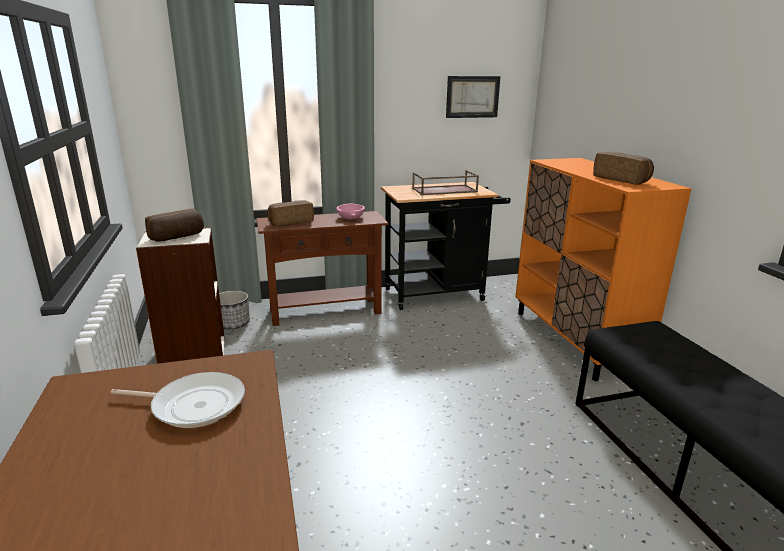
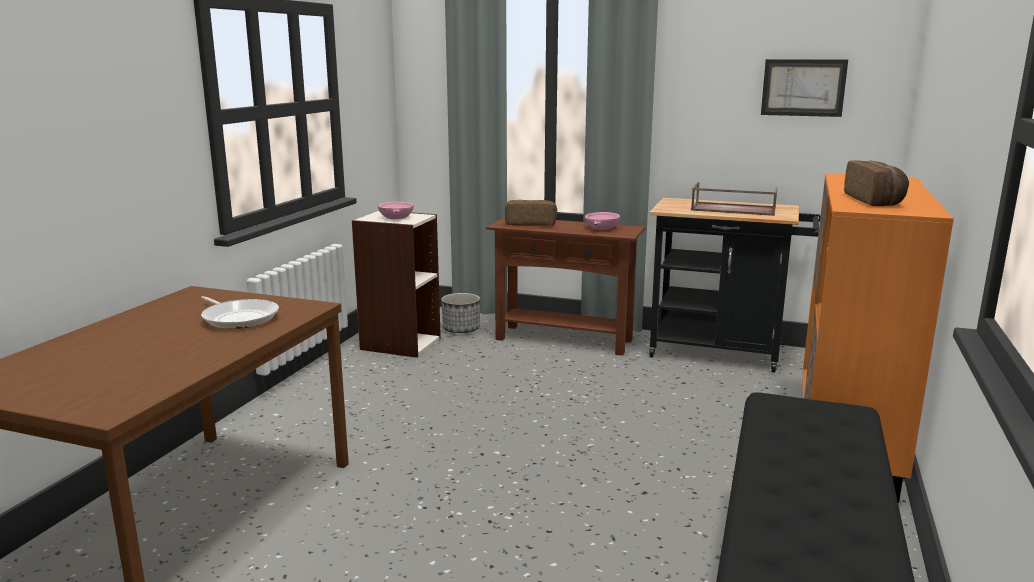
camera: 35 degrees right, 5 degrees down
bread [145,208,204,242] -> pink bowl [378,202,413,219]

